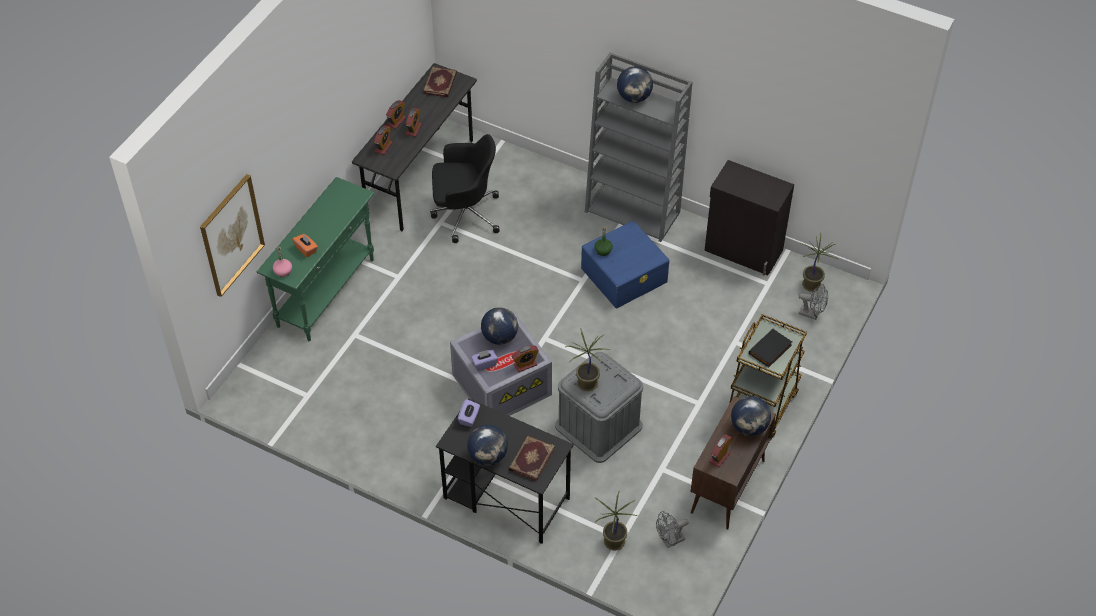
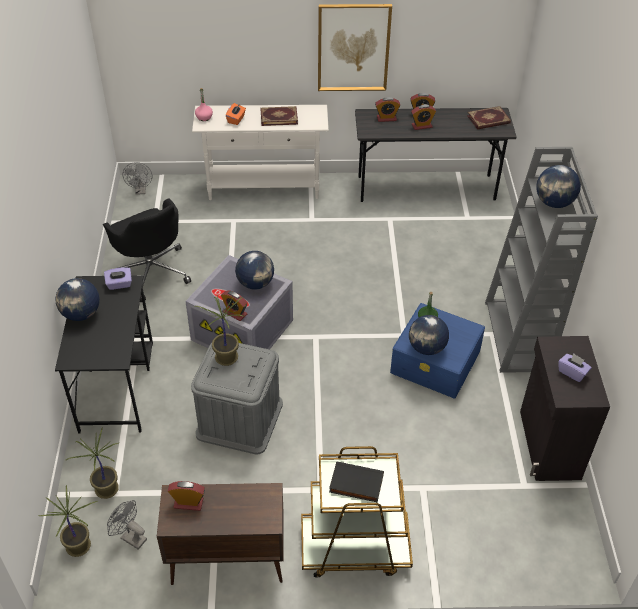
camera: 60 degrees right, 5 degrees down
picture [200,174,265,297] -> picture moved to [318,4,392,91]
green console table [257,177,375,341] -> white console table [192,105,329,200]
black office chair [430,134,499,243] -> black office chair moved to [103,198,191,302]
purple tissue box [471,350,498,371] -> purple tissue box moved to [558,353,592,382]
book [509,435,555,482] -> book moved to [260,106,298,126]
globe [731,396,771,436] -> globe moved to [409,315,449,355]
grey fan [799,284,828,320] -> grey fan moved to [123,162,152,195]
potted plant [800,233,839,292] -> potted plant moved to [39,485,97,557]

